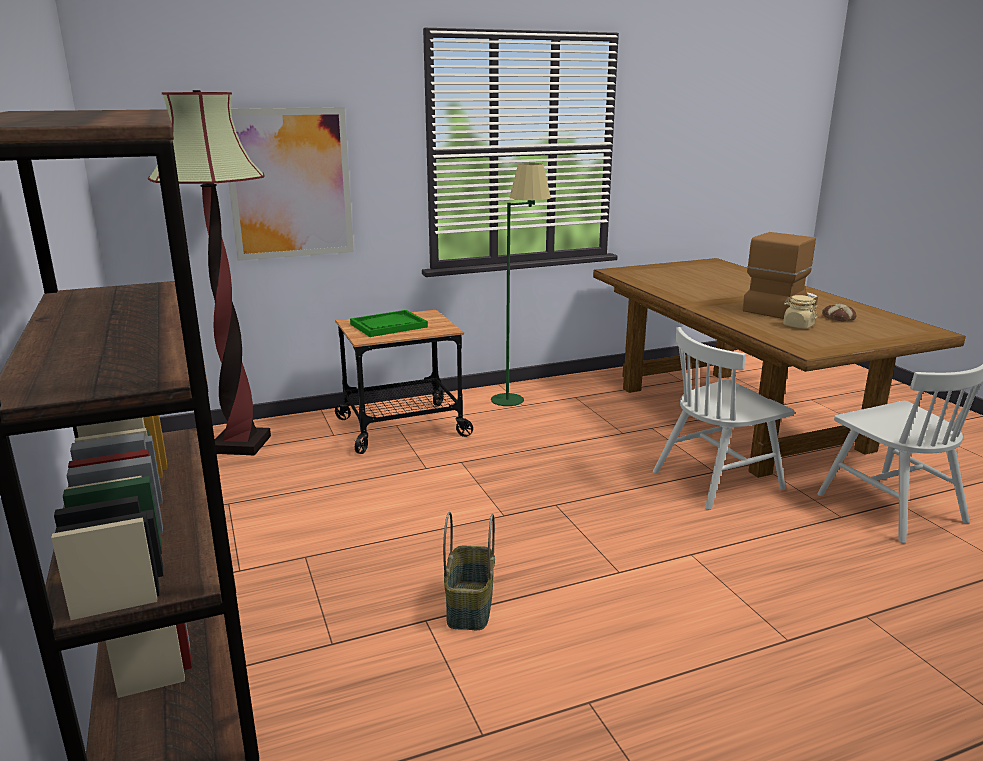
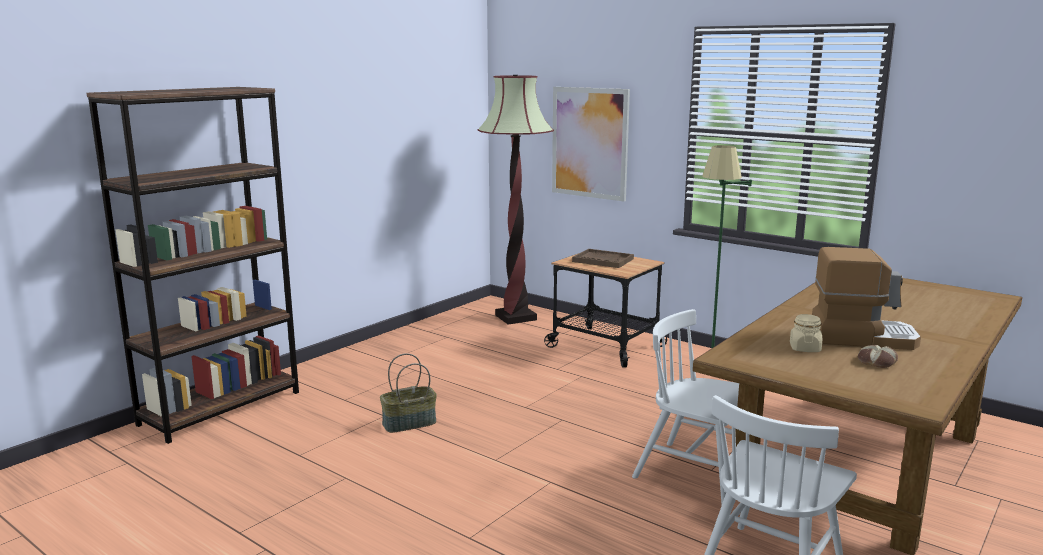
camera: 60 degrees right, 5 degrees down
green tray [350,310,428,337] -> brown tray [572,249,634,268]

